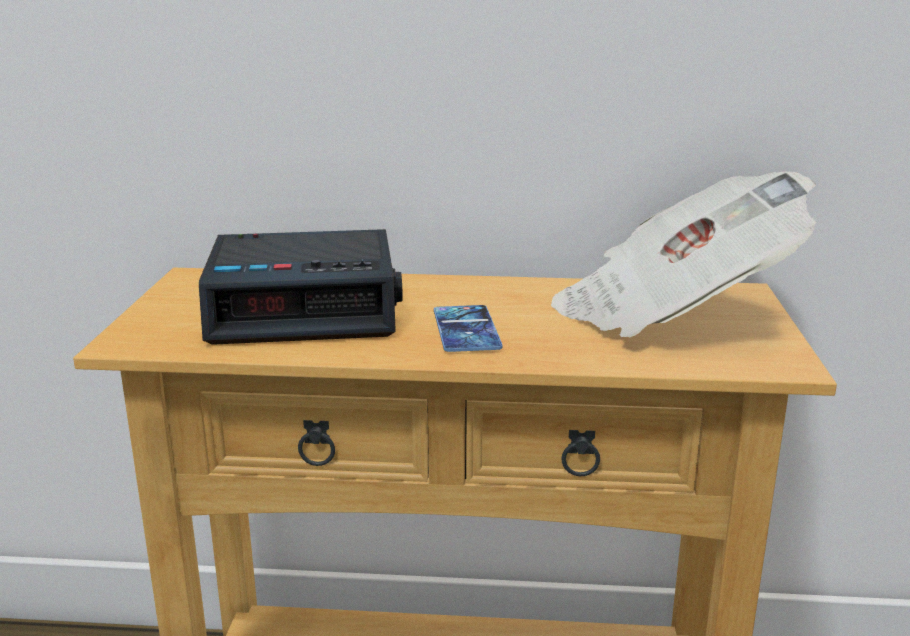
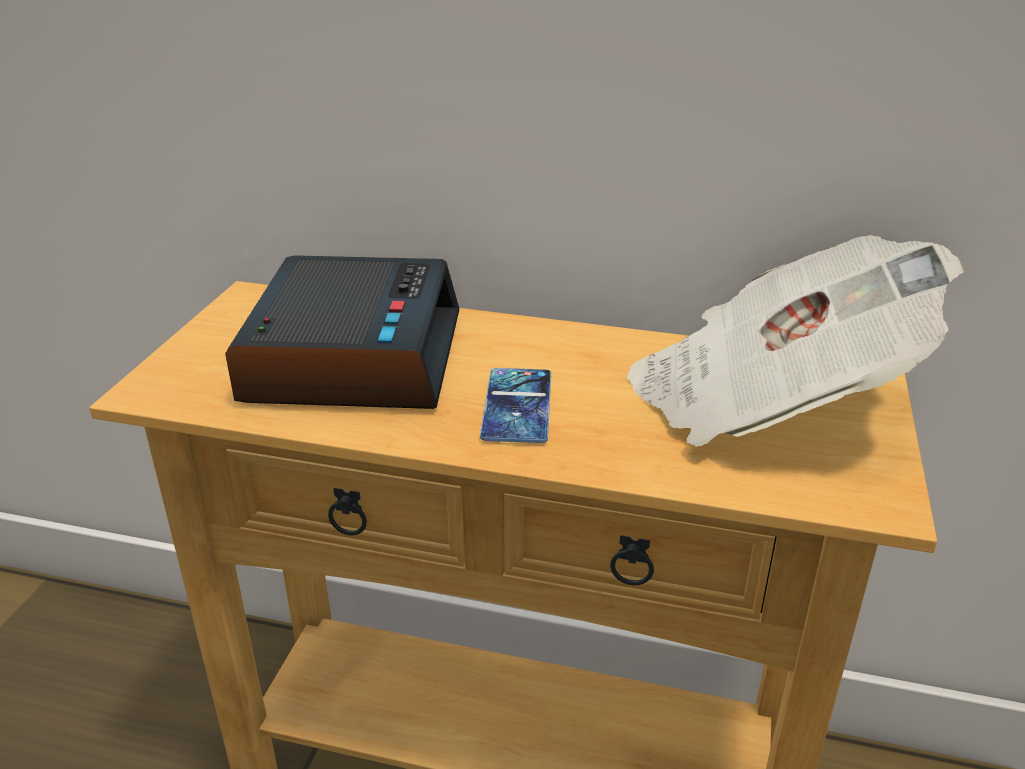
camera: 10 degrees right, 10 degrees up
alarm clock [199,229,403,345] -> alarm clock turned 90 degrees counterclockwise [225,255,459,409]

